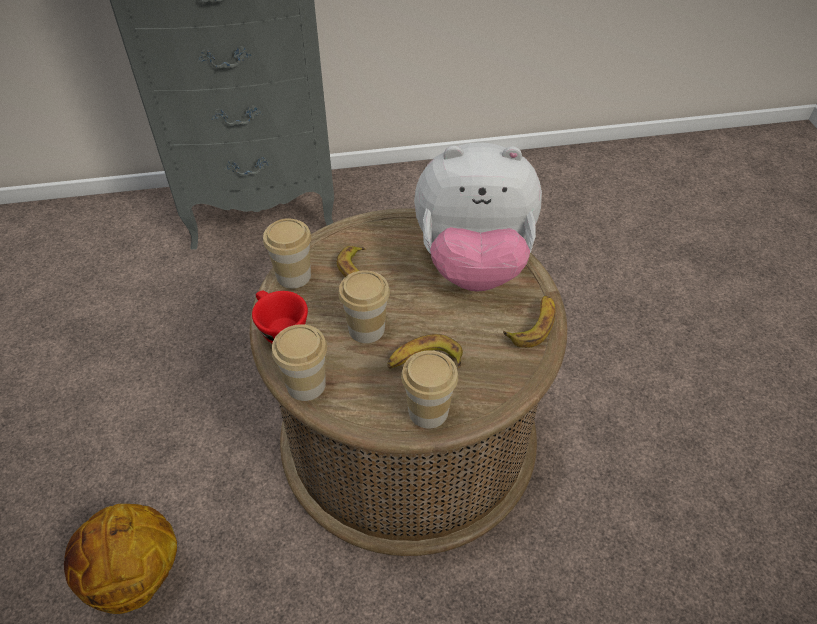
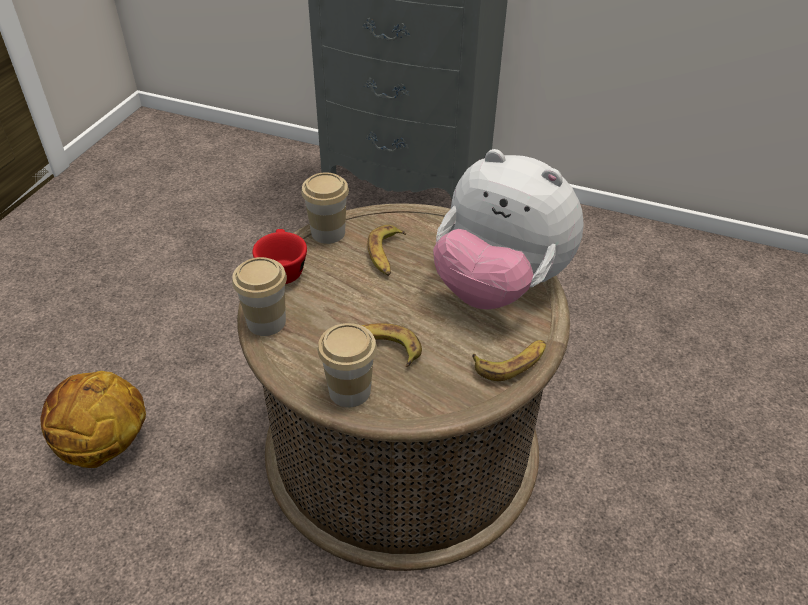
camera: 30 degrees right, 5 degrees down
cup [338,270,390,343] -> none

